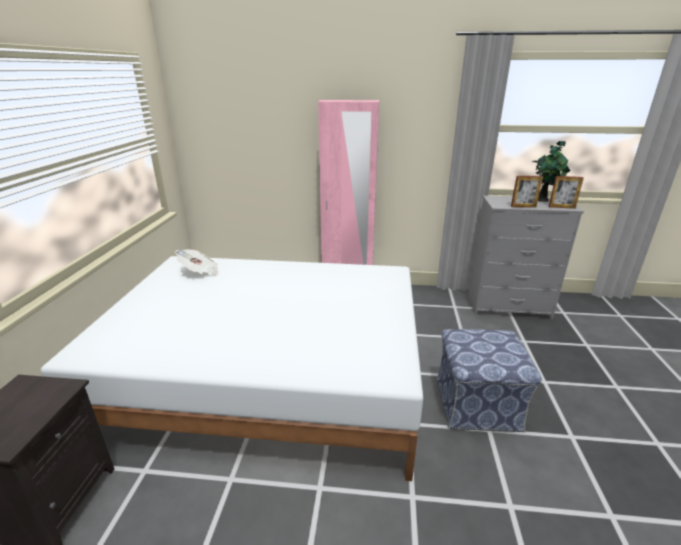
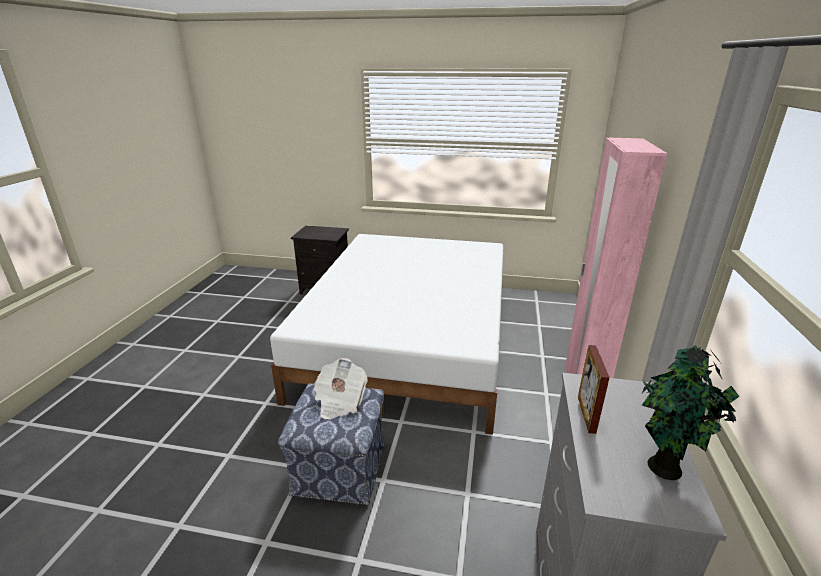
camera: 95 degrees right, 0 degrees up
newspaper [175,249,219,275] -> newspaper moved to [313,358,368,419]
picture frame [549,176,584,209] -> none

